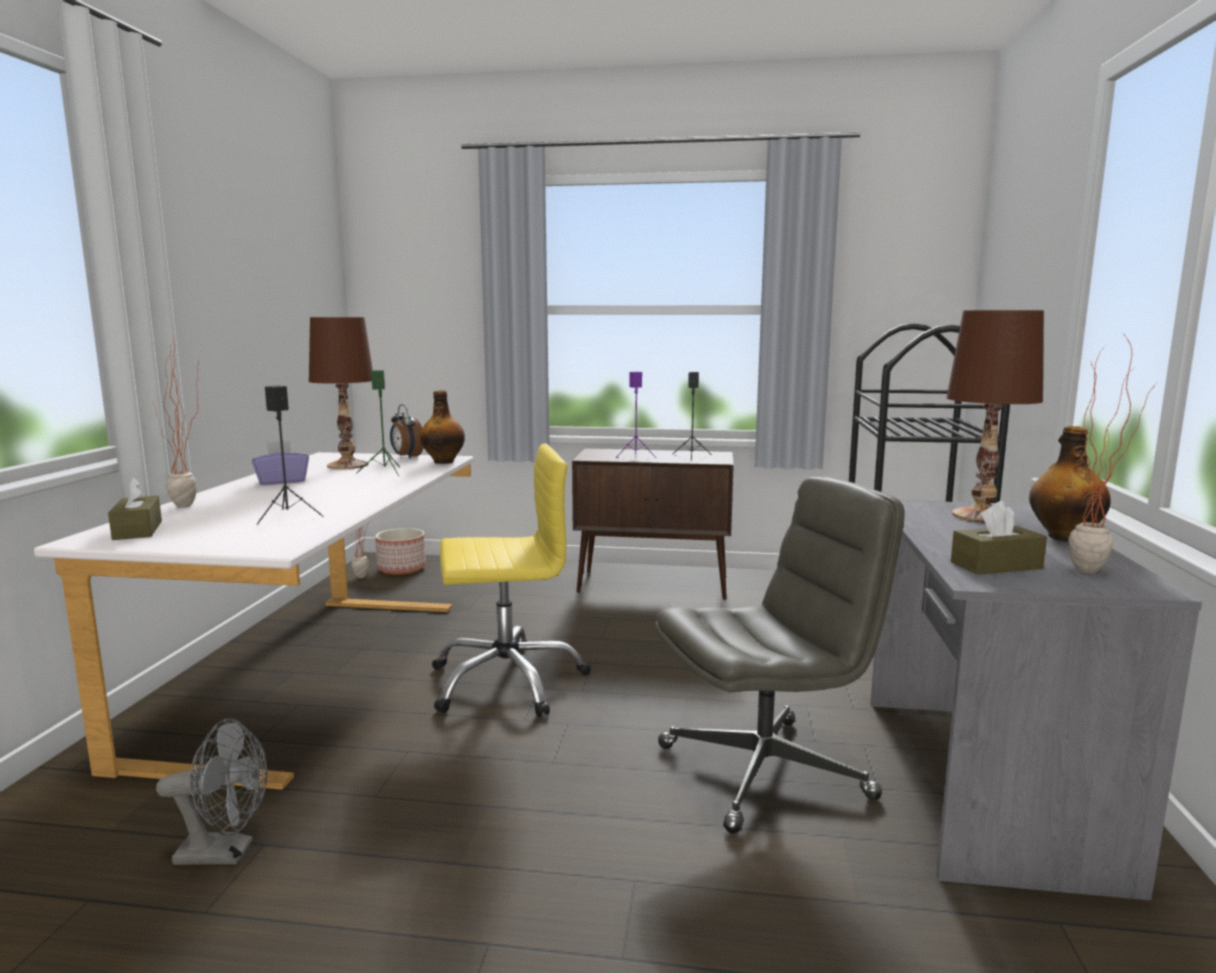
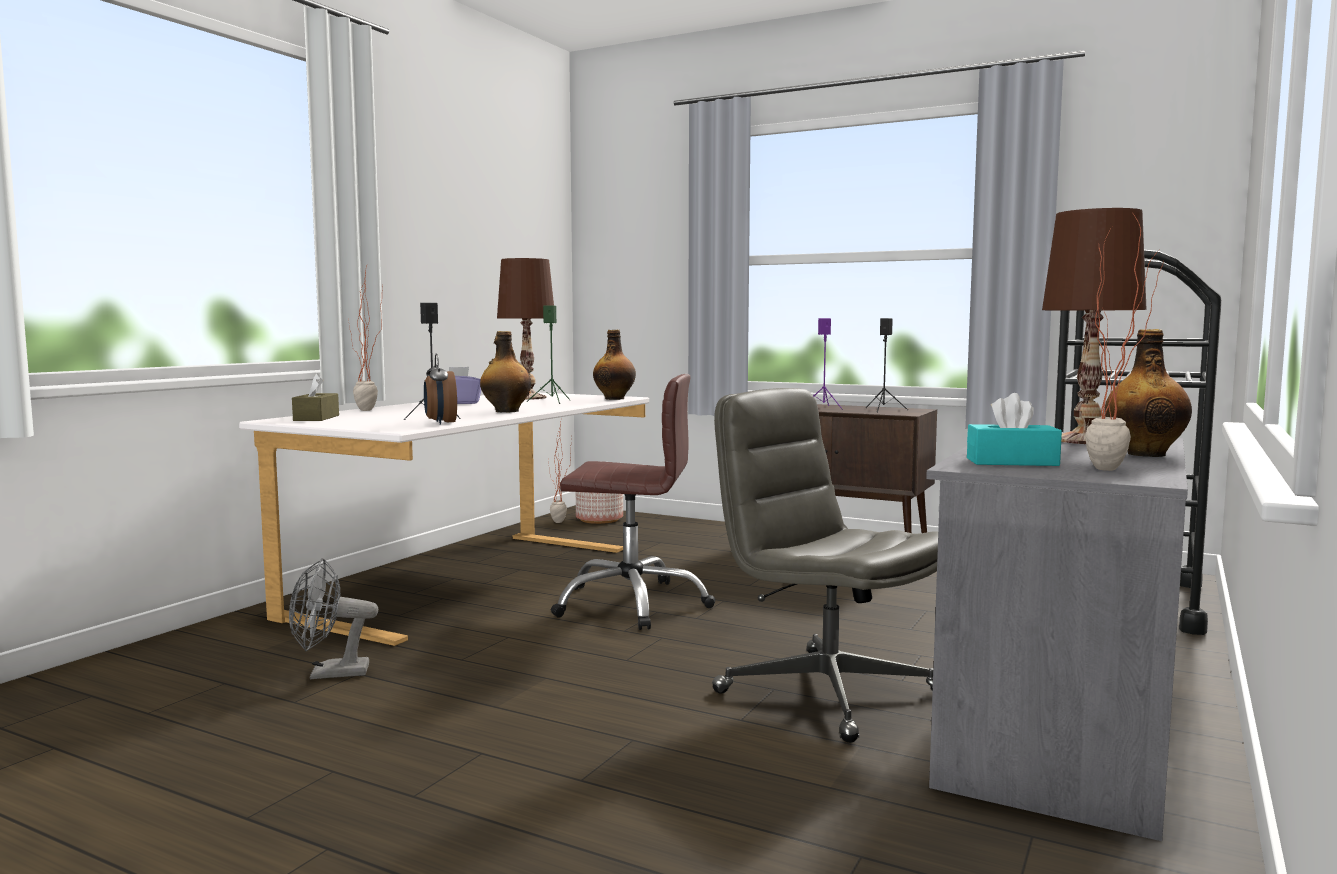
camera: 20 degrees right, 5 degrees down
grey fan [156,718,267,865] -> grey fan turned 150 degrees clockwise [289,558,378,679]
alarm clock [390,405,424,459] -> alarm clock moved to [424,354,457,424]
yellow office chair [432,443,591,717] -> brown office chair [551,374,715,630]
grey office chair [655,477,905,834] -> grey office chair turned 135 degrees counterclockwise [712,388,938,743]
brown tissue box [951,501,1047,575] -> turquoise tissue box [967,393,1062,466]
none -> bottle [480,331,531,412]

